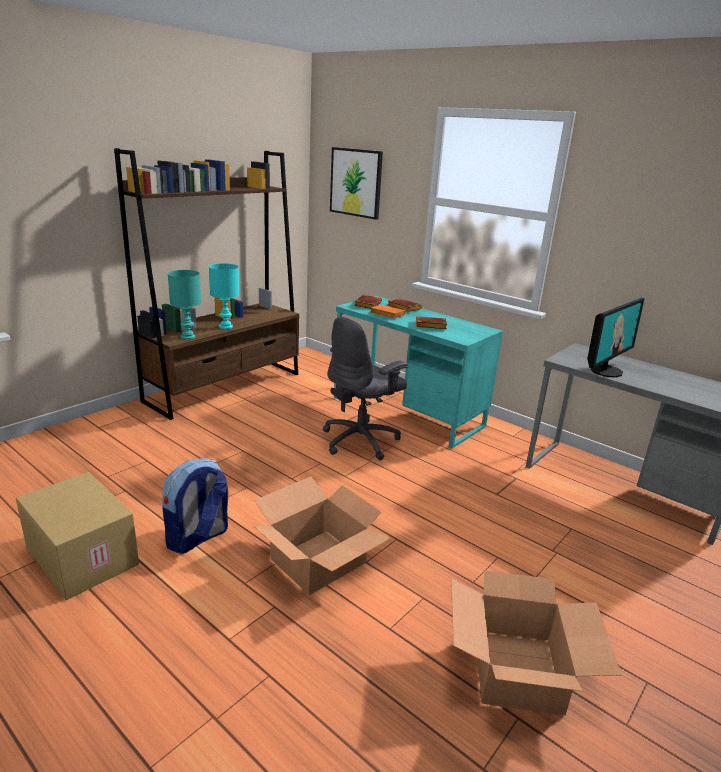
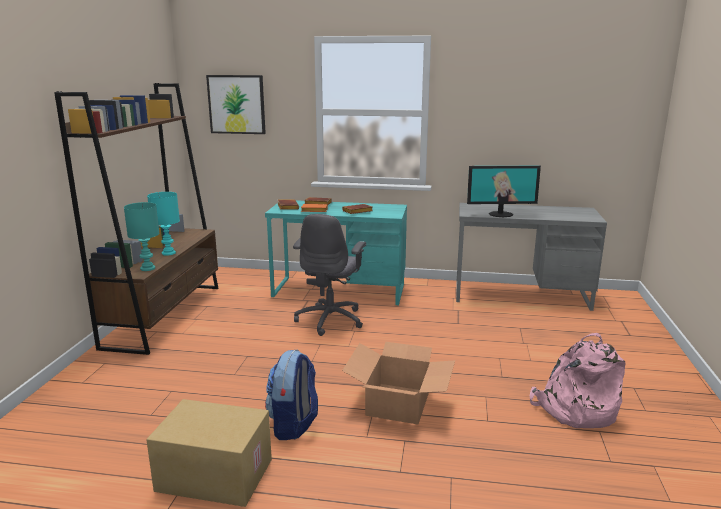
camera: 30 degrees left, 5 degrees down
cardboard box [451,570,621,715] -> pink backpack [530,333,626,428]
monitor [587,298,645,378] -> monitor turned 75 degrees clockwise [467,166,541,217]

